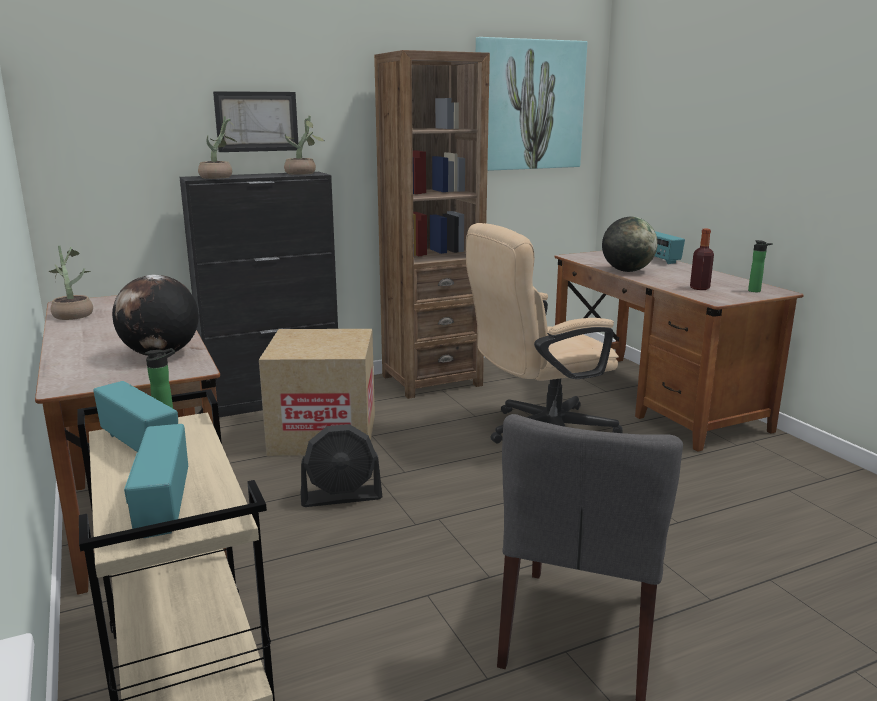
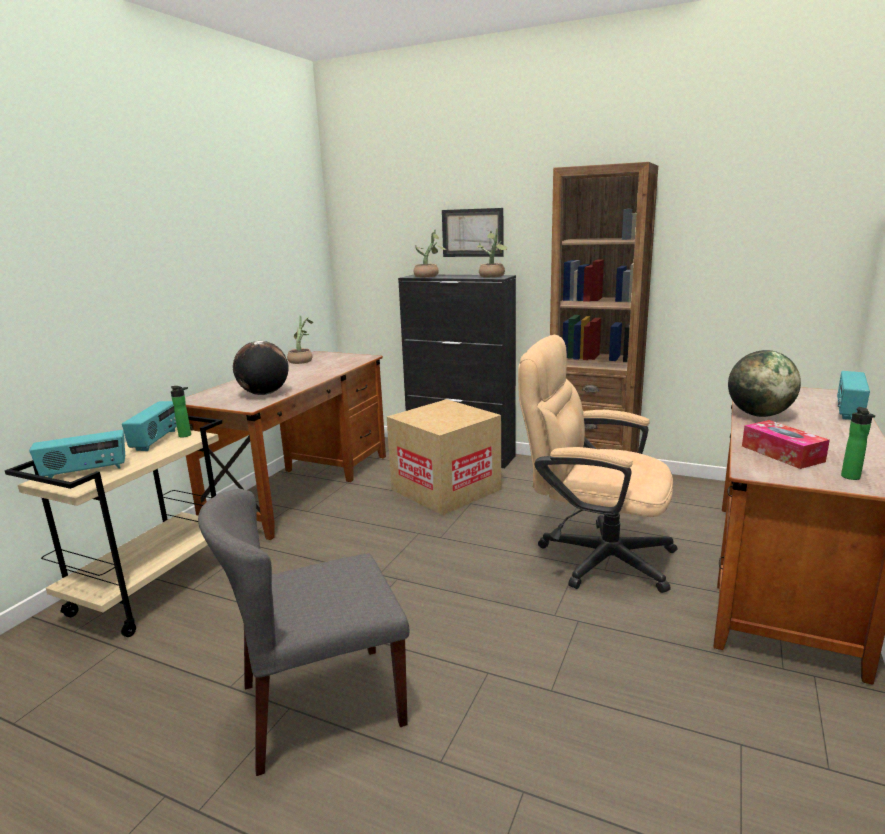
camera: 50 degrees right, 0 degrees up
radio [124,424,188,538] -> radio turned 150 degrees counterclockwise [29,430,125,478]
black fan [300,424,383,507] -> none
picture [476,37,587,171] -> none
bottle [690,228,714,290] -> tissue box [742,420,830,469]

